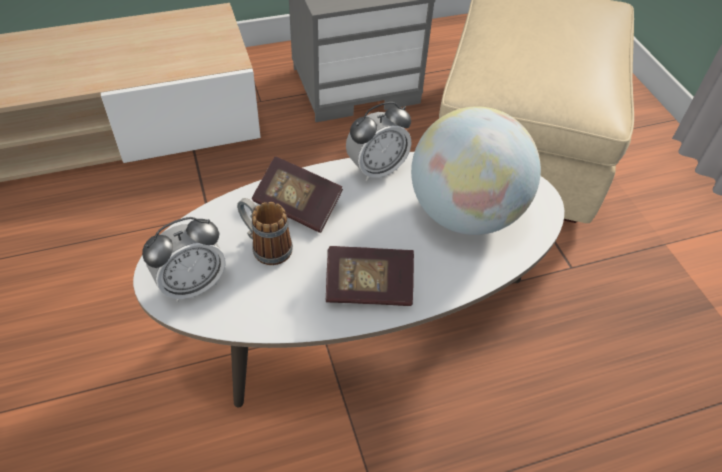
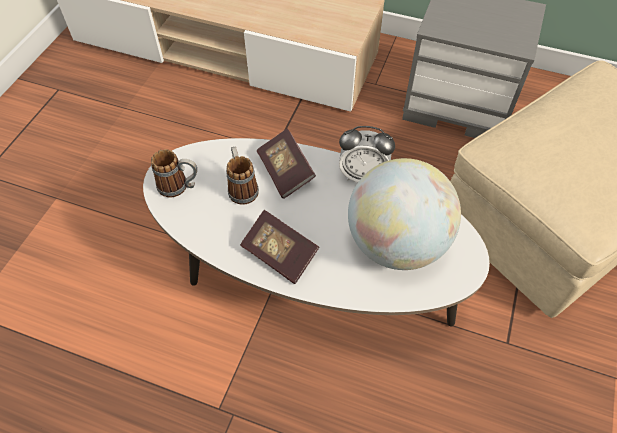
camera: 40 degrees right, 5 degrees up
alarm clock [142,217,226,302] -> mug [151,149,197,197]

